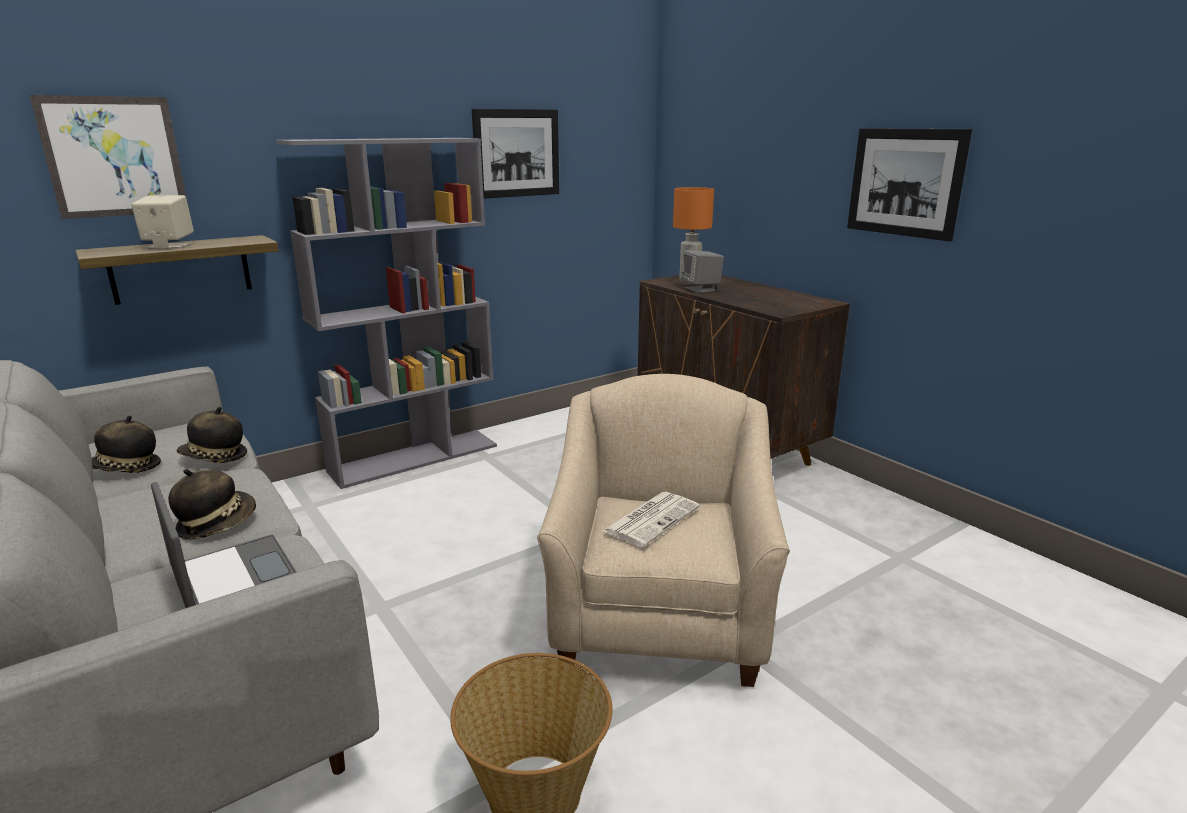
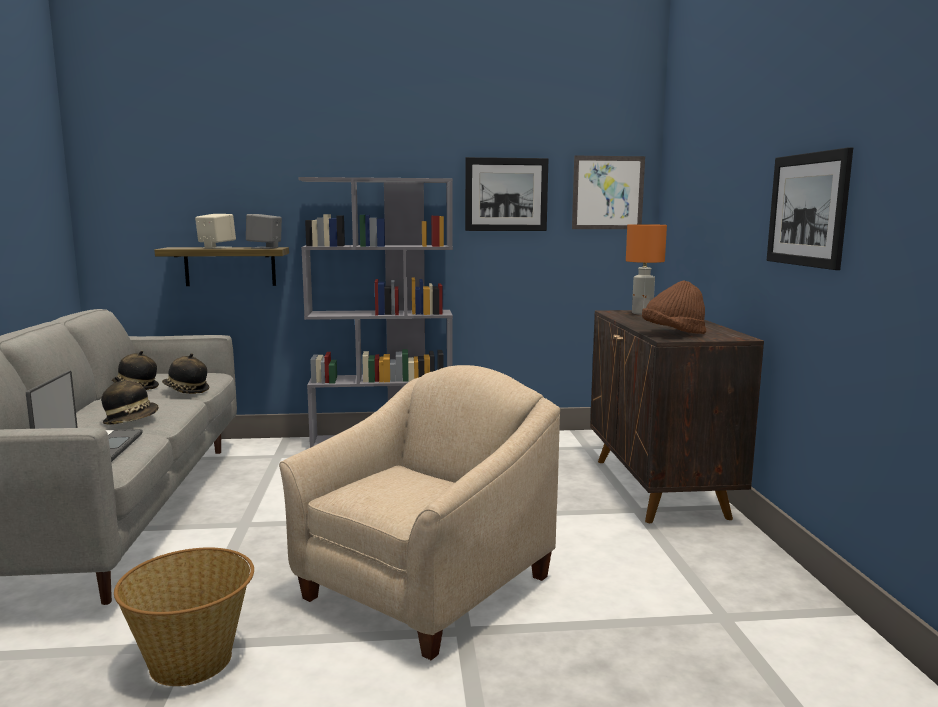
camera: 30 degrees right, 10 degrees down
picture [29,95,187,219] -> picture moved to [572,156,645,229]
newspaper [602,492,700,548] -> none
grey speaker [680,250,724,293] -> grey speaker moved to [246,214,282,249]
none -> brown hat [642,280,706,334]

